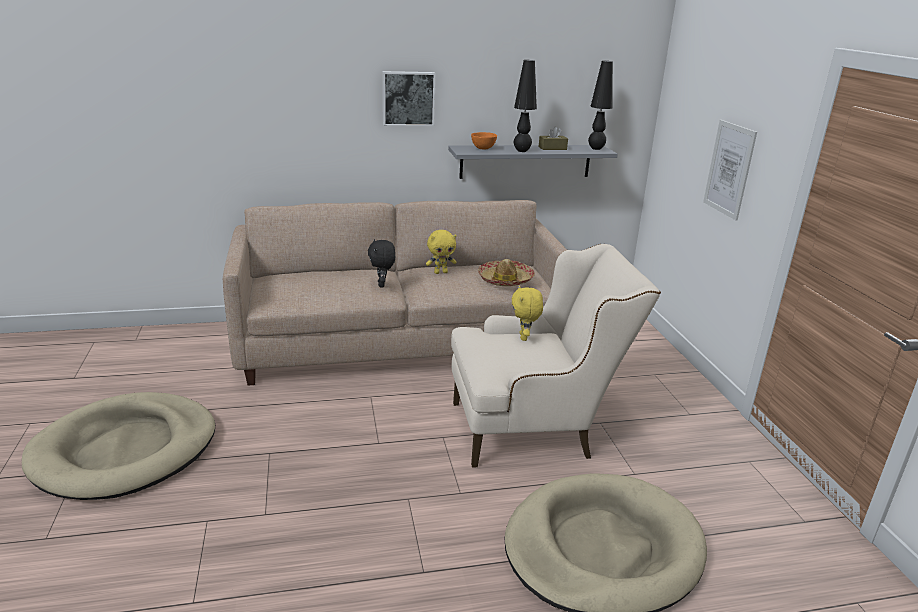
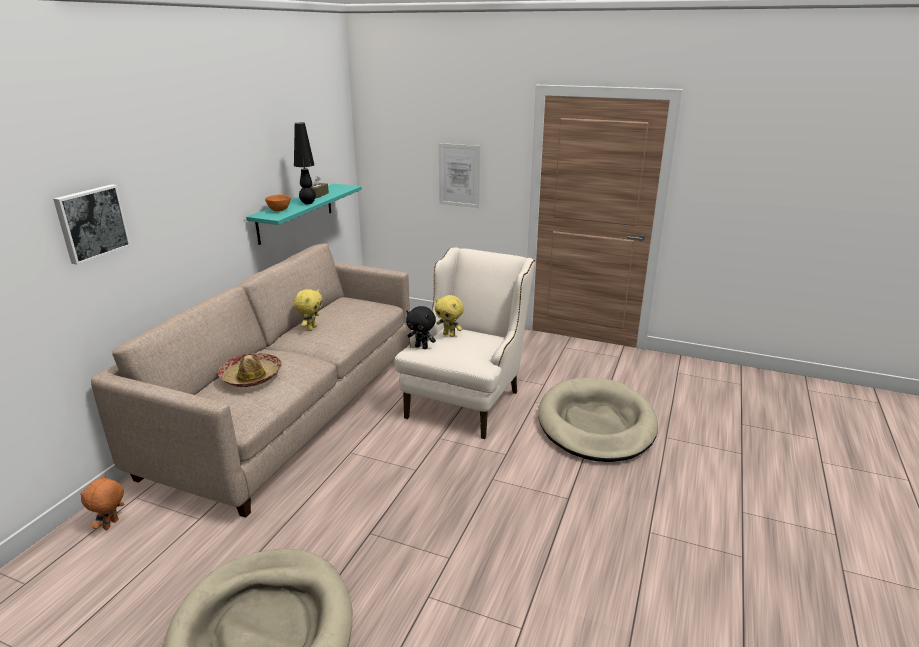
camera: 55 degrees left, 0 degrees up
black plush toy [368,239,396,287] -> black plush toy moved to [406,306,436,349]
picture [383,71,436,126] -> picture moved to [53,184,131,265]
grey shelf [448,145,618,179] -> turquoise shelf [246,184,362,245]
hat [478,259,535,286] -> hat moved to [218,353,282,387]
black table lamp [588,61,613,150] -> none
none -> orange plush toy [80,474,124,530]

